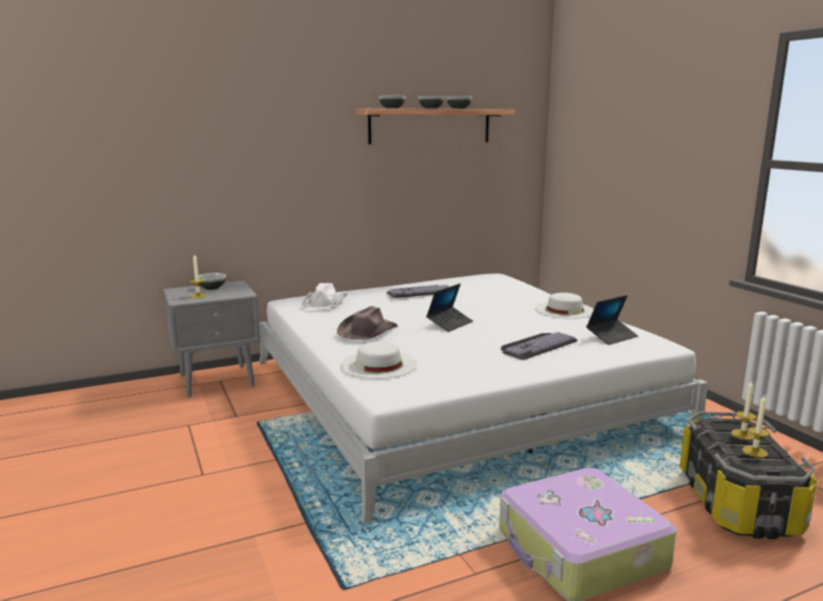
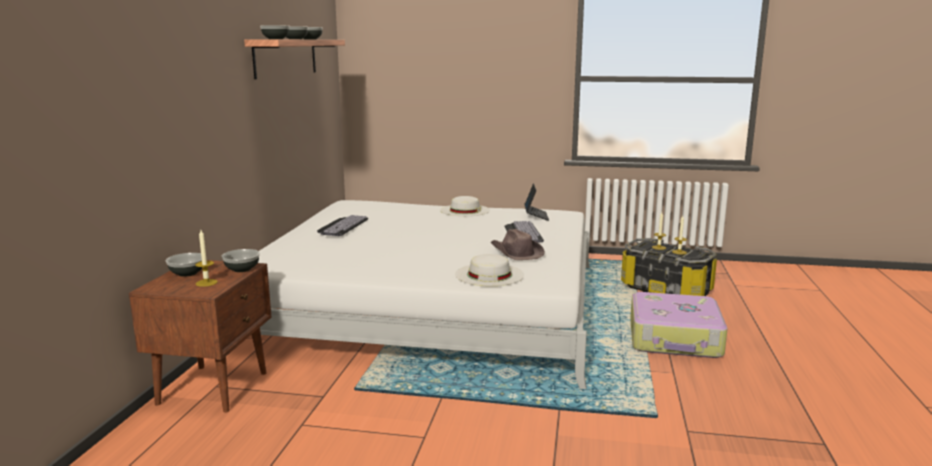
camera: 55 degrees left, 0 degrees up
grey nightstand [163,281,261,397] -> brown nightstand [129,260,271,413]
white hat [301,283,347,310] -> none
brown hat [337,306,398,340] -> brown hat moved to [491,229,545,260]
laptop [426,283,473,332] -> none
none -> bowl [221,249,260,272]

